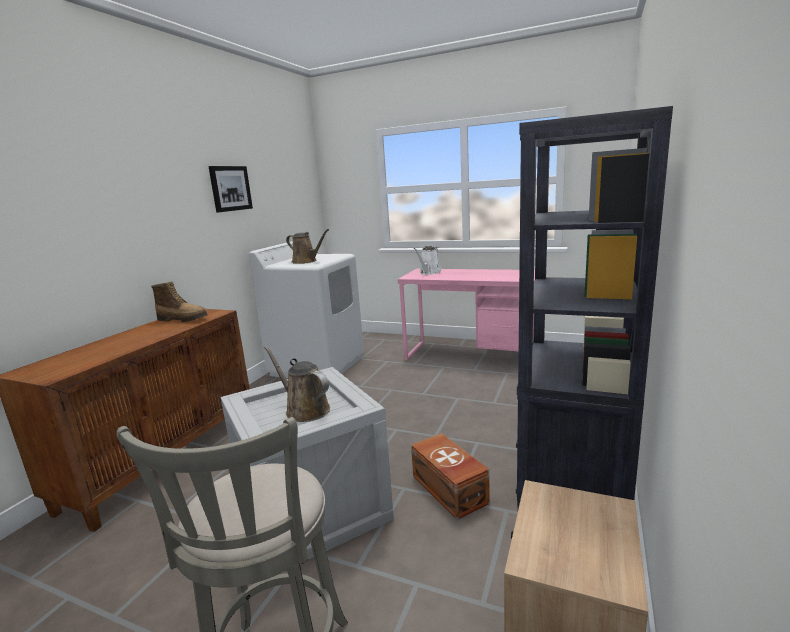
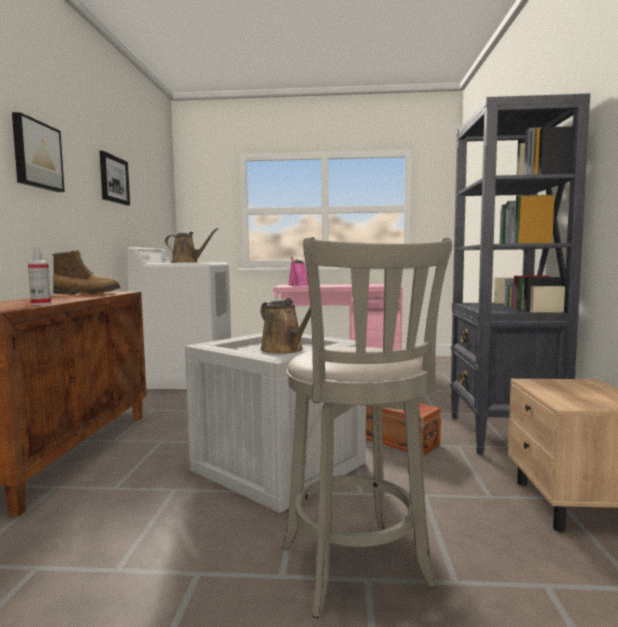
camera: 20 degrees left, 10 degrees down
brown watering can [264,346,330,422] -> brown watering can turned 150 degrees counterclockwise [260,298,311,354]
white watering can [413,246,442,275] -> pink watering can [288,257,308,286]
none -> picture [12,112,65,192]
none -> spray bottle [28,246,51,305]

